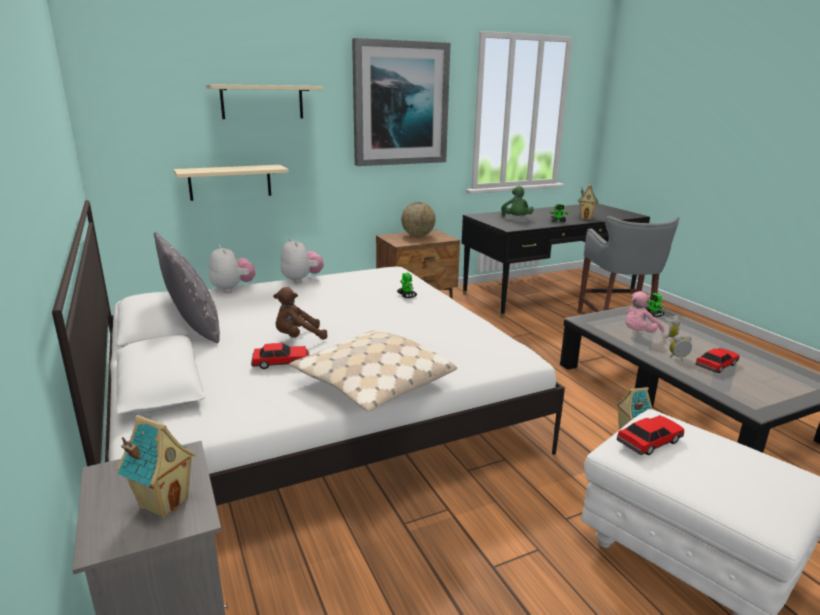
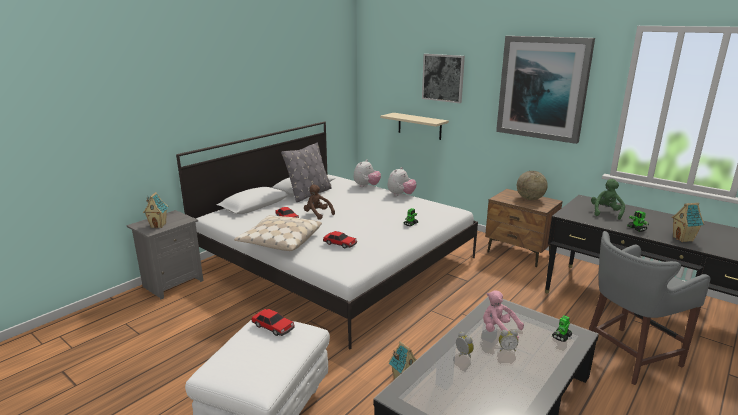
camera: 65 degrees right, 0 degrees up
beige shelf [206,84,323,119] -> picture [422,54,465,103]
green plush toy [501,186,534,216] -> green plush toy turned 135 degrees clockwise [591,179,625,220]
toy car [695,348,740,373] -> toy car moved to [323,231,357,248]

